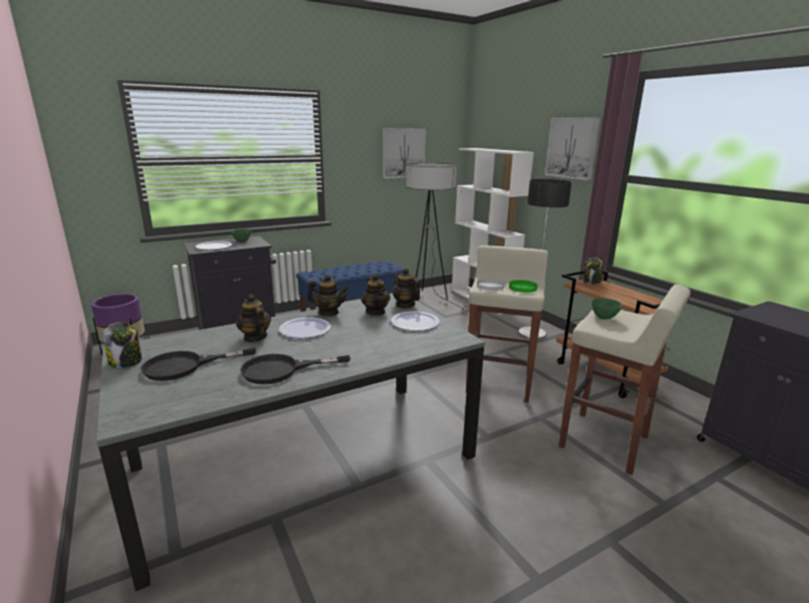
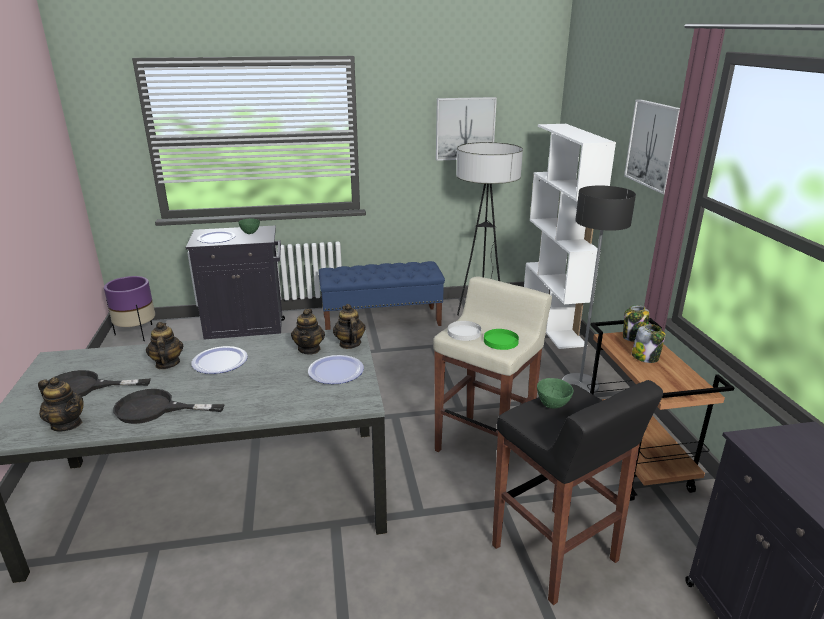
camera: 20 degrees right, 5 degrees up
jar [103,322,142,368] -> jar moved to [632,324,666,363]
teapot [307,275,349,316] -> teapot moved to [38,377,84,432]
beige stool [559,284,691,475] -> black stool [492,380,663,605]

